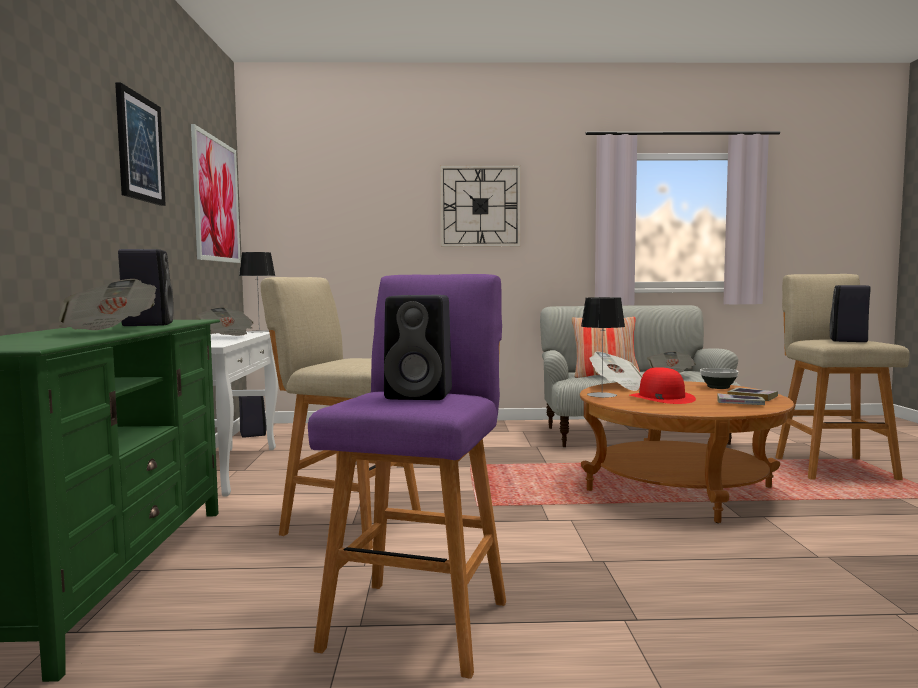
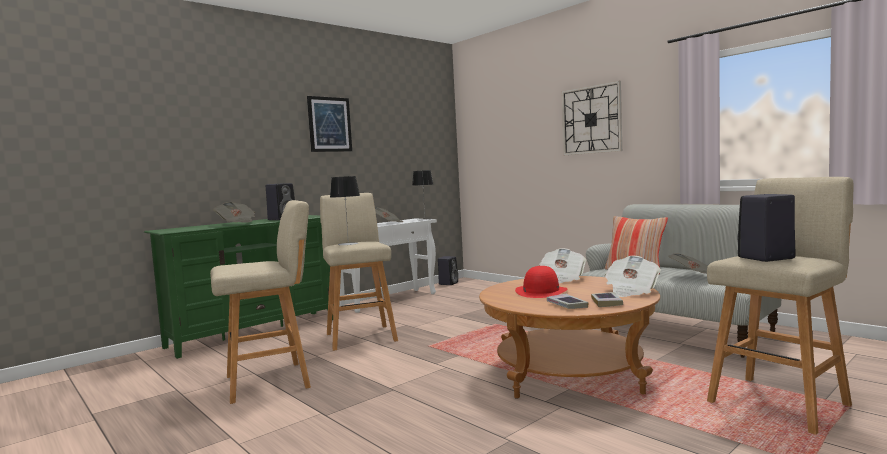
camera: 50 degrees right, 0 degrees up
picture [191,124,241,263] -> none
purple stool [308,274,506,679] -> beige stool [210,200,311,404]
black speaker [384,295,452,400] -> none
table lamp [581,297,625,398] -> table lamp moved to [330,176,360,245]
bowl [700,368,739,389] -> newspaper [605,256,661,297]

